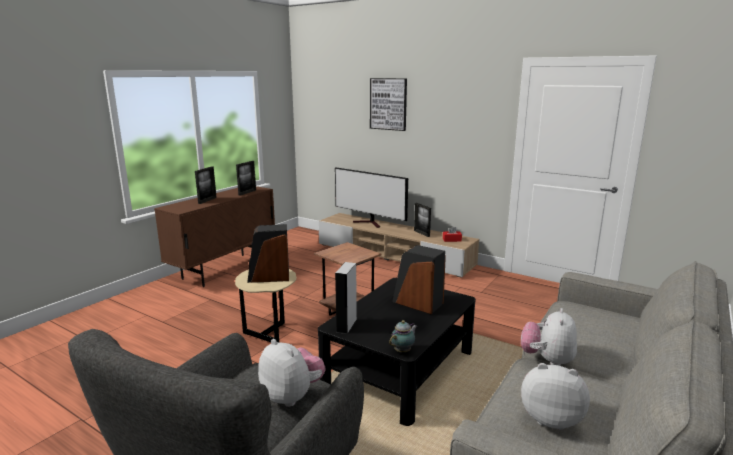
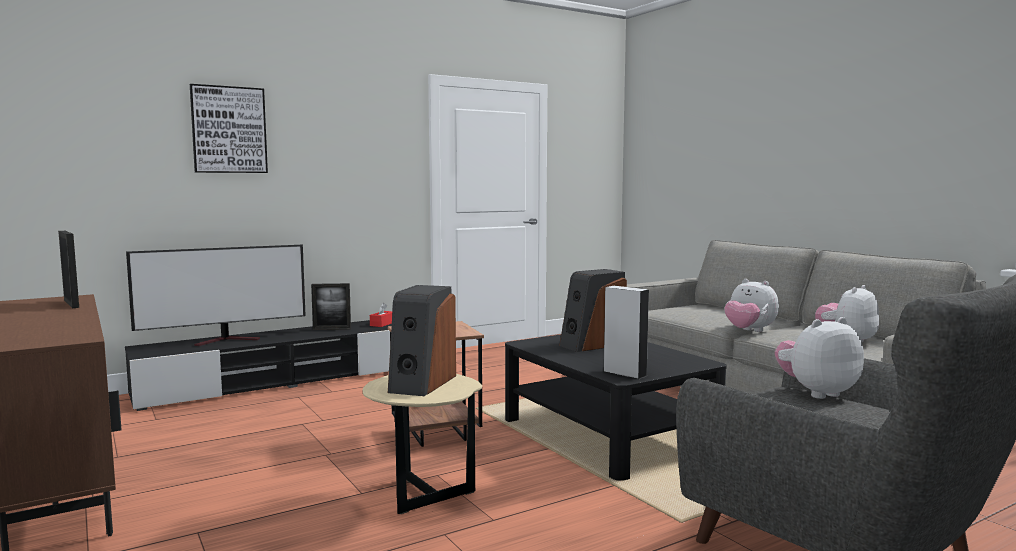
camera: 65 degrees left, 10 degrees down
picture frame [195,166,217,204] -> none
beige tv stand [318,213,479,278] -> black tv stand [125,320,392,411]
teapot [389,320,417,353] -> none

